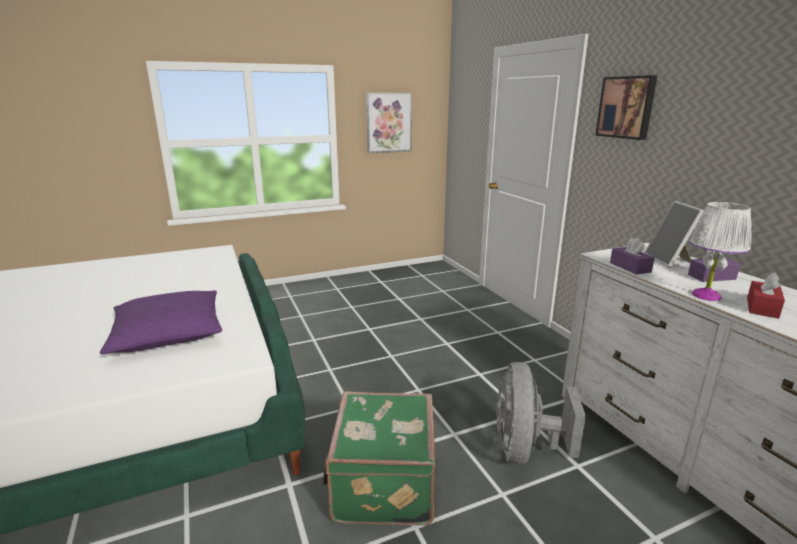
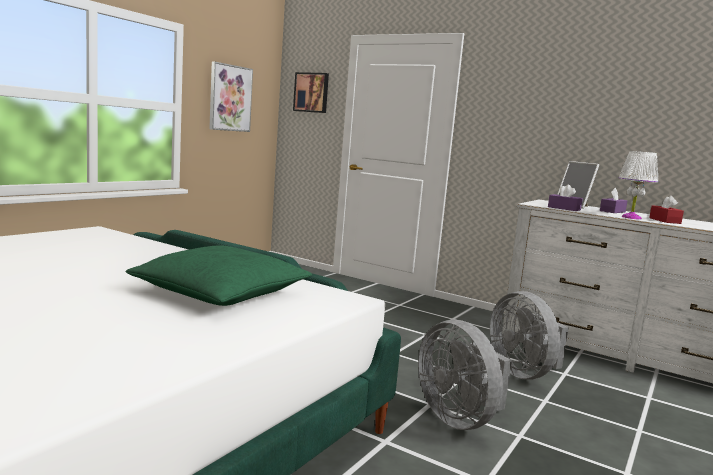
camera: 35 degrees left, 10 degrees down
purple pillow [100,290,222,354] -> green pillow [126,245,312,306]
green suitcase [323,391,435,526] -> grey fan [418,320,512,430]
picture [595,75,657,140] -> picture moved to [293,72,329,113]

